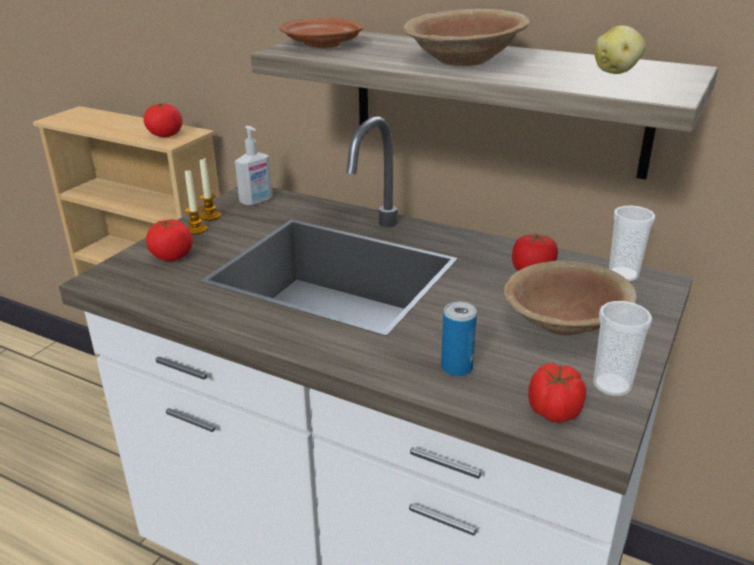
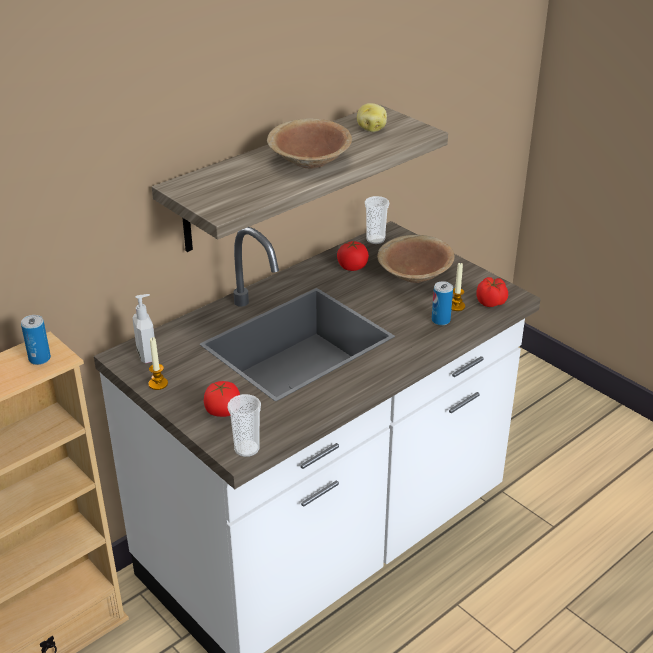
camera: 70 degrees left, 5 degrees up
tomato [143,103,183,137] -> can [21,315,51,365]
candle [185,169,207,235] -> candle moved to [451,262,465,311]
brown plate [279,18,363,48] -> none
cup [593,301,652,396] -> cup moved to [228,394,261,457]

